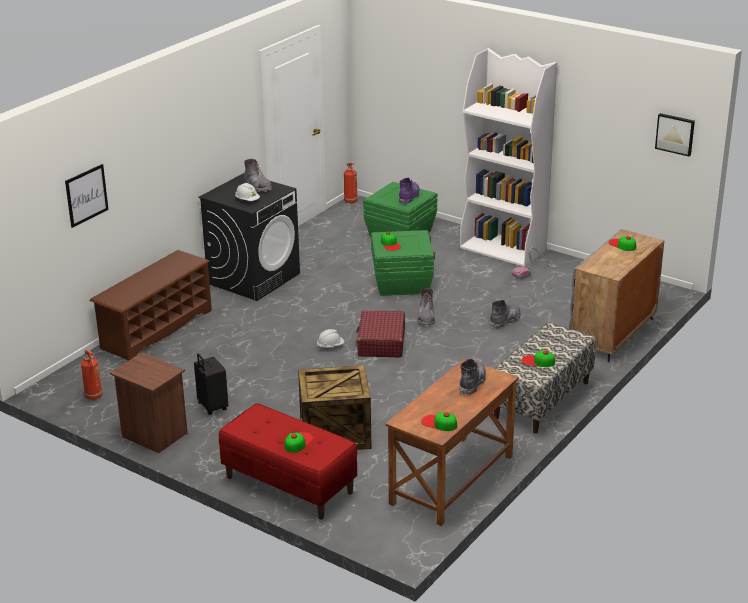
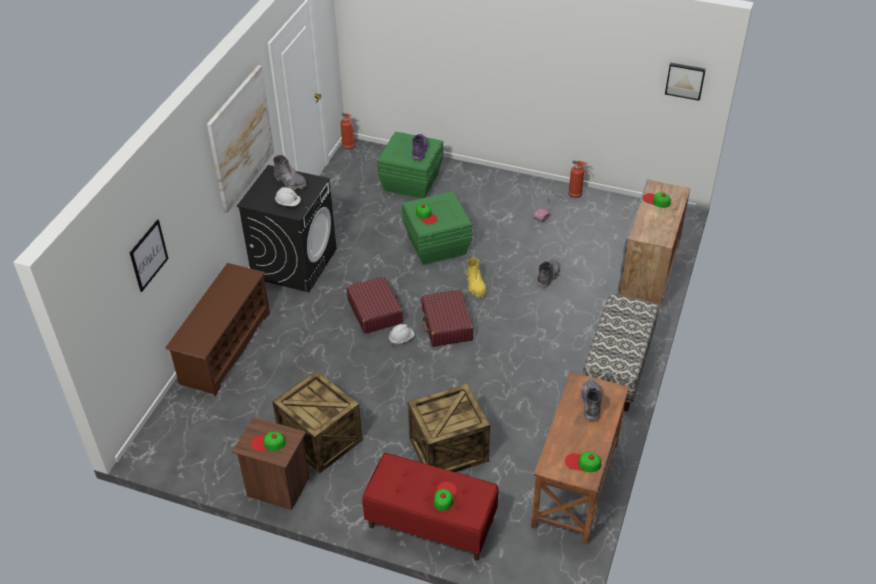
camera: 15 degrees left, 15 degrees up
fire extinguisher [81,350,103,400] -> fire extinguisher moved to [568,160,588,198]
black suitcase [194,353,228,415] -> crate [273,370,363,473]
grey boot [417,288,435,327] -> yellow boot [467,258,487,298]
white bookcase [460,48,557,267] -> none
cap [522,350,555,367] -> cap moved to [251,432,285,451]
none -> picture [207,65,274,213]
none -> red suitcase [346,276,403,334]

